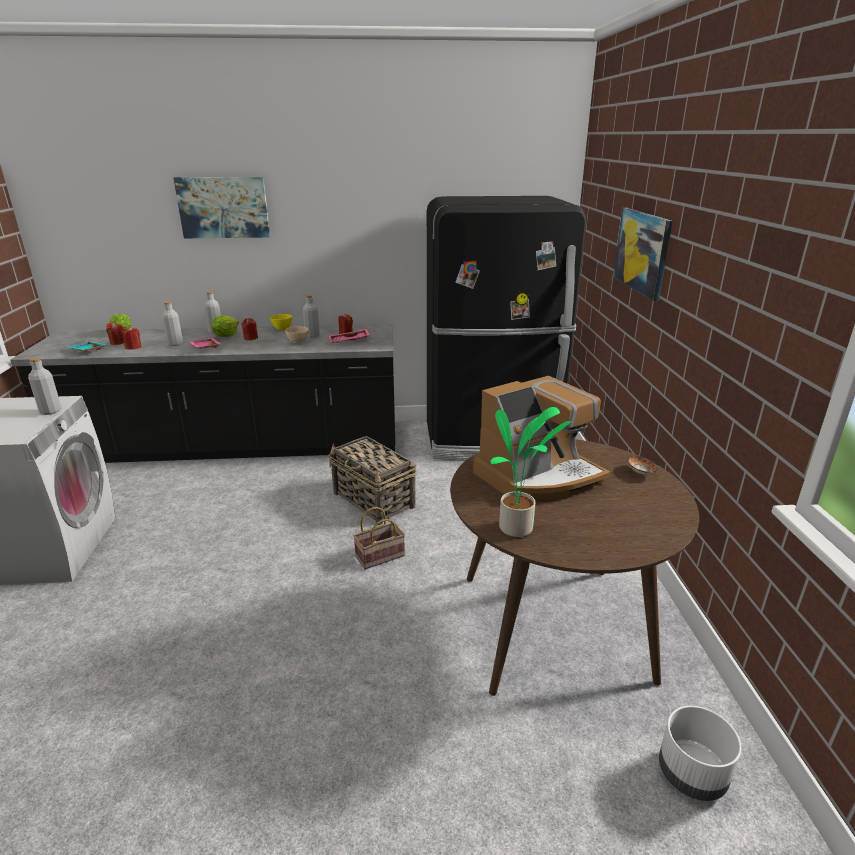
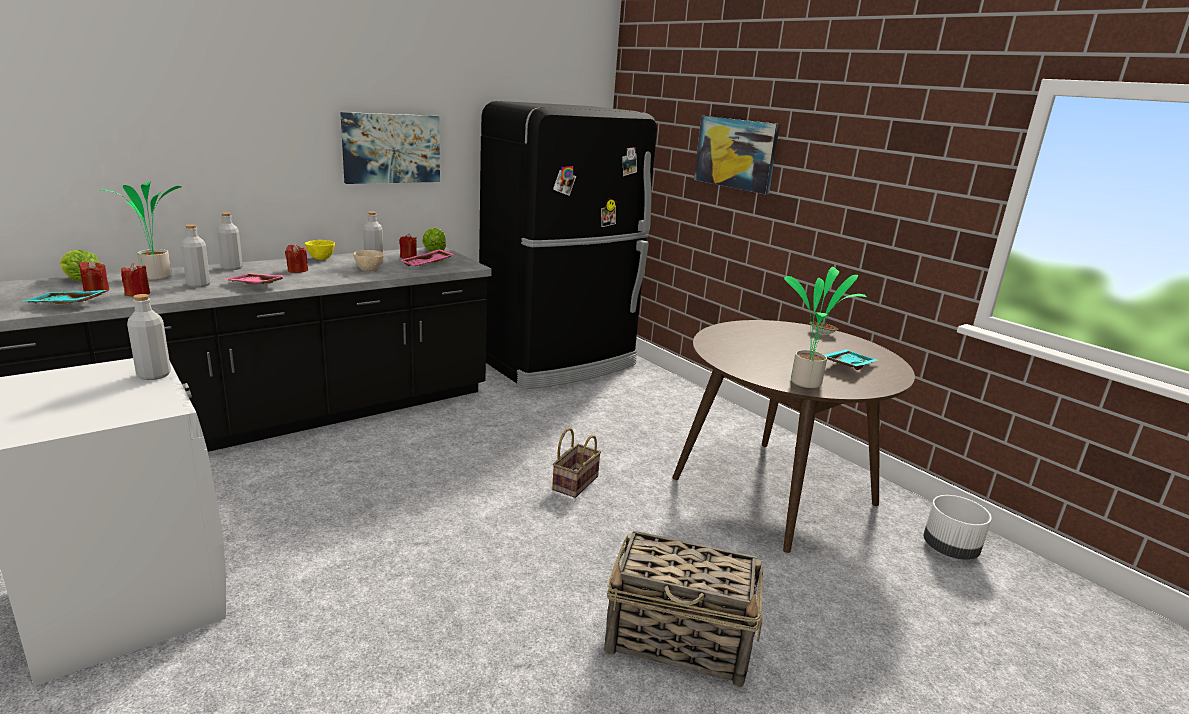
camera: 35 degrees left, 5 degrees down
picture [174,177,270,238] -> picture moved to [340,112,440,184]
lettuce [211,315,239,337] -> lettuce moved to [422,228,446,252]
basket [328,436,416,525] -> basket moved to [604,531,763,687]
coffee machine [473,376,611,501] -> none
none -> potted plant [99,181,182,280]
none -> turquoise tray [824,349,878,370]

